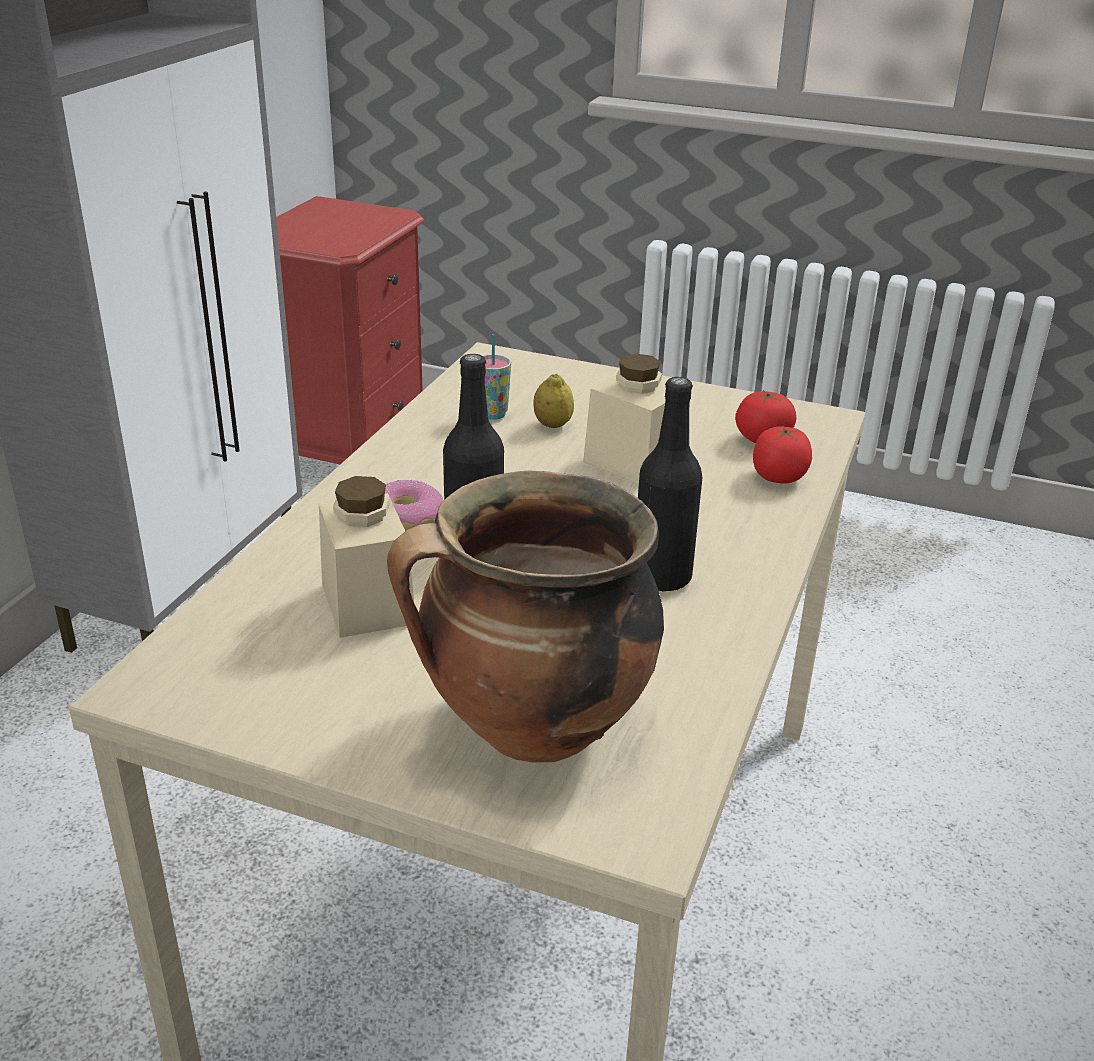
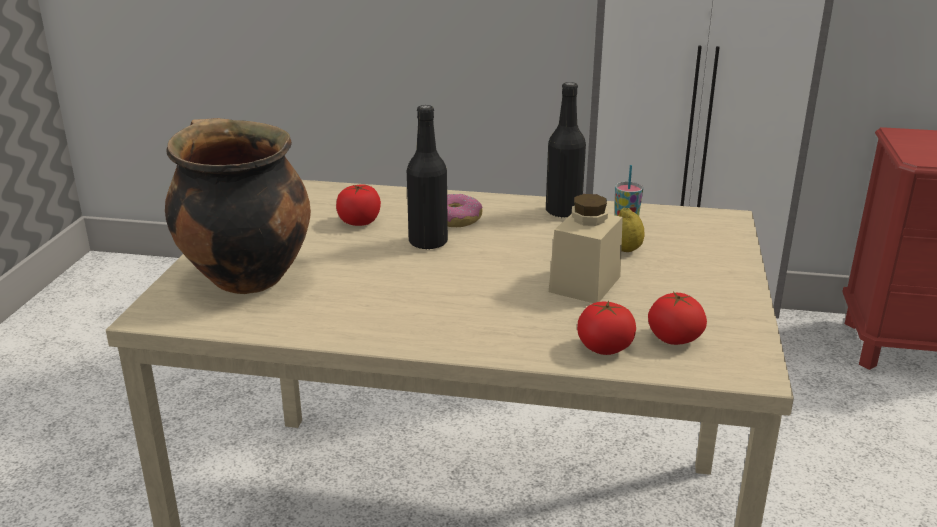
camera: 80 degrees right, 5 degrees down
beige jar [319,476,414,638] -> tomato [336,184,381,226]
black bottle [638,377,703,592] -> black bottle moved to [546,82,586,218]

